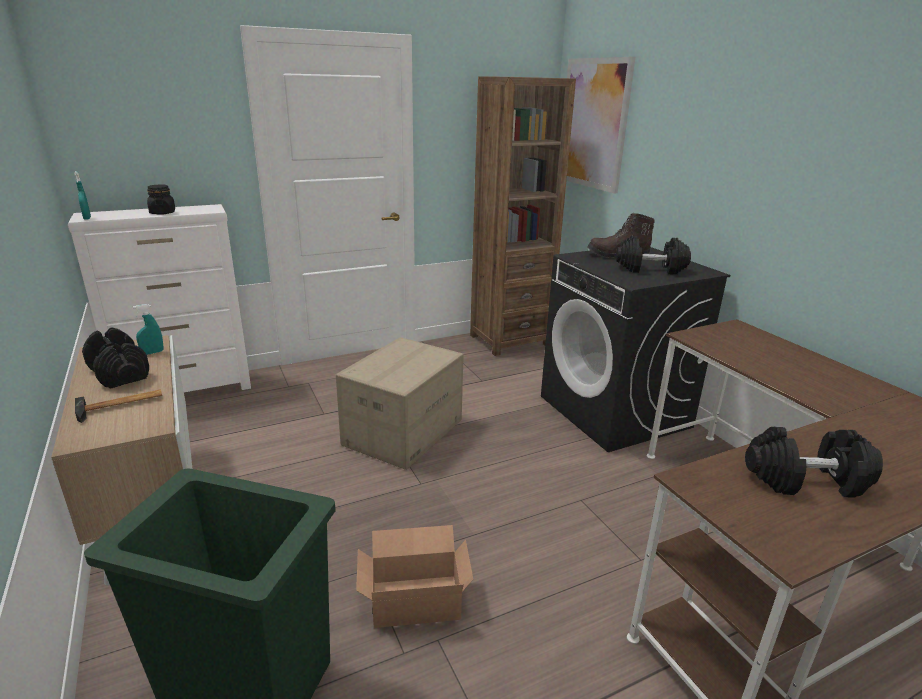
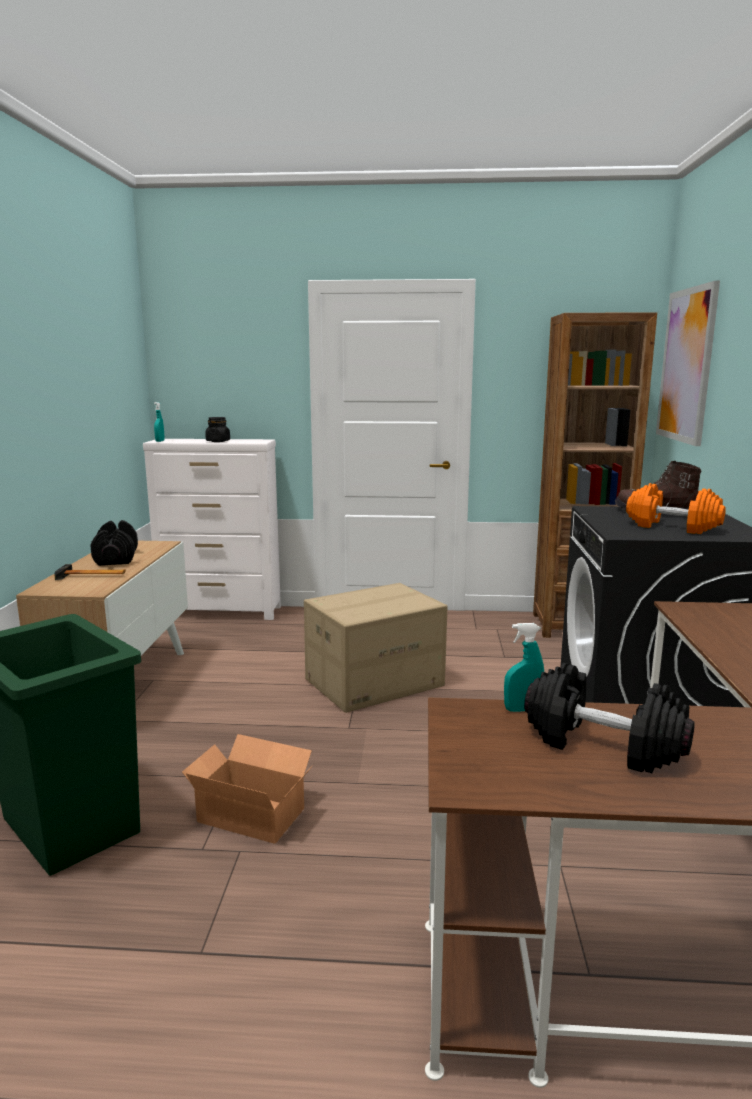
camera: 30 degrees right, 10 degrees down
turquoise spray bottle [133,304,163,355] -> turquoise spray bottle moved to [504,623,544,712]
black dumbbell [616,236,691,275] -> orange dumbbell [626,483,726,534]

